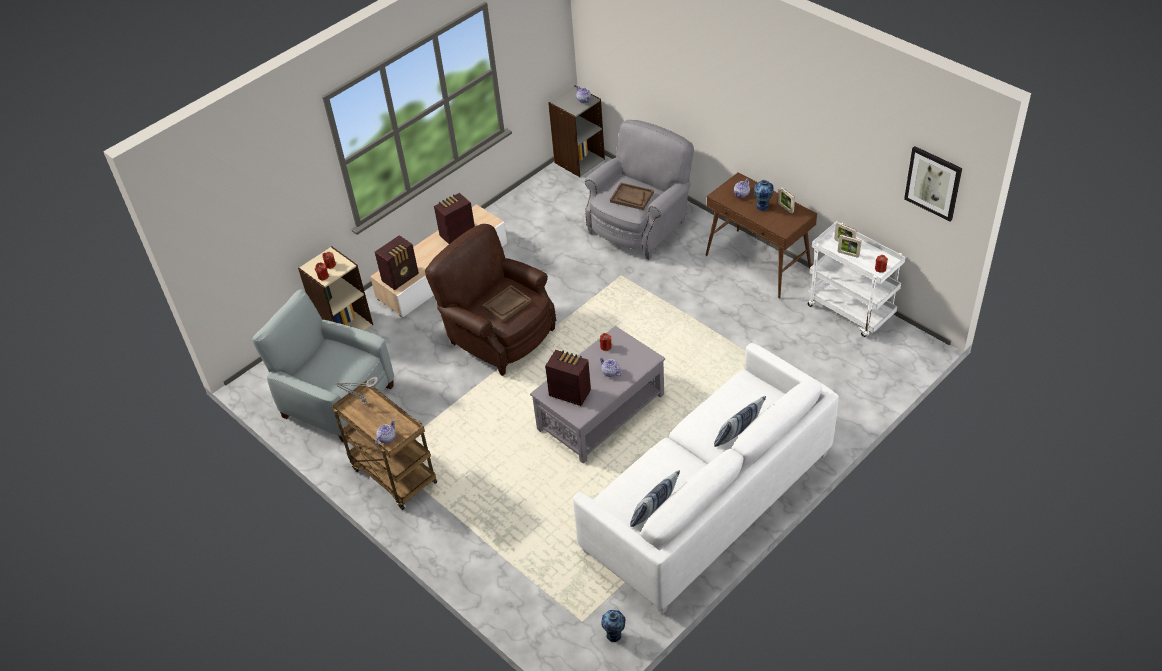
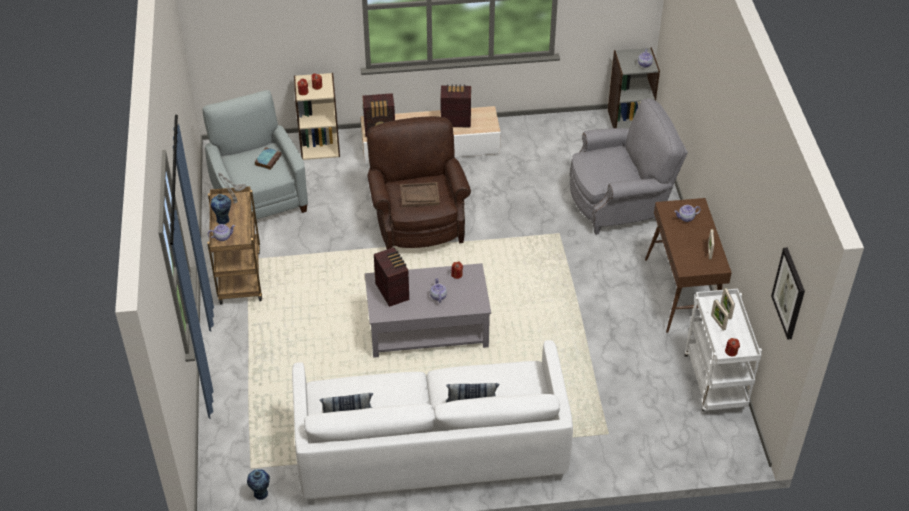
camera: 35 degrees right, 0 degrees up
brown tray [610,183,654,210] -> none
vase [754,180,774,211] -> vase moved to [211,194,231,225]
none -> book [255,147,282,170]

